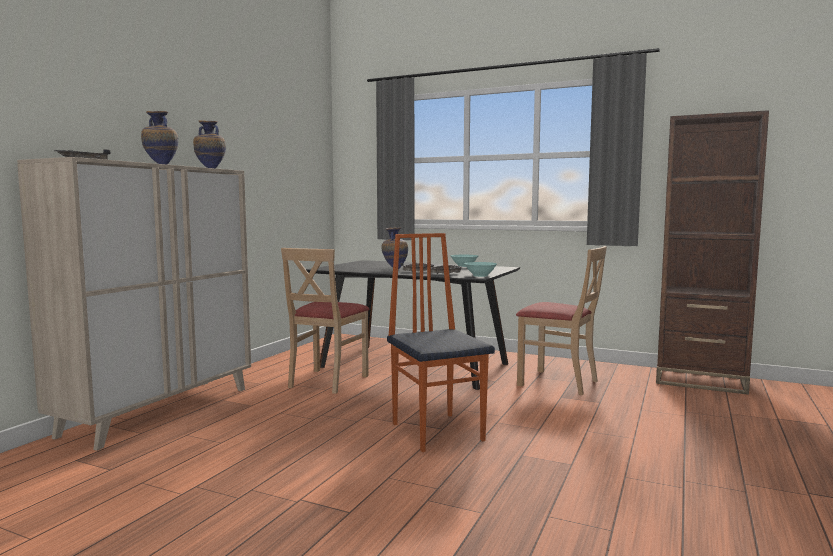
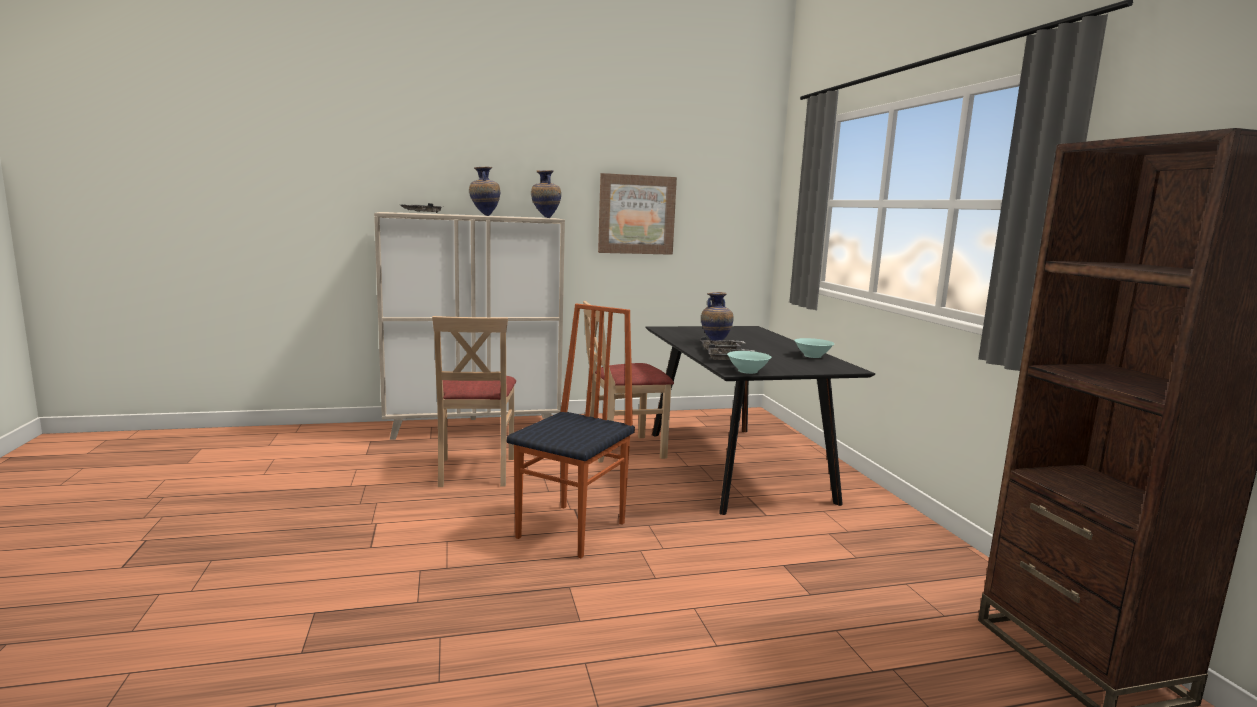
camera: 50 degrees right, 5 degrees up
beige chair [516,246,607,395] -> beige chair moved to [432,316,516,487]
none -> picture [598,173,677,255]

